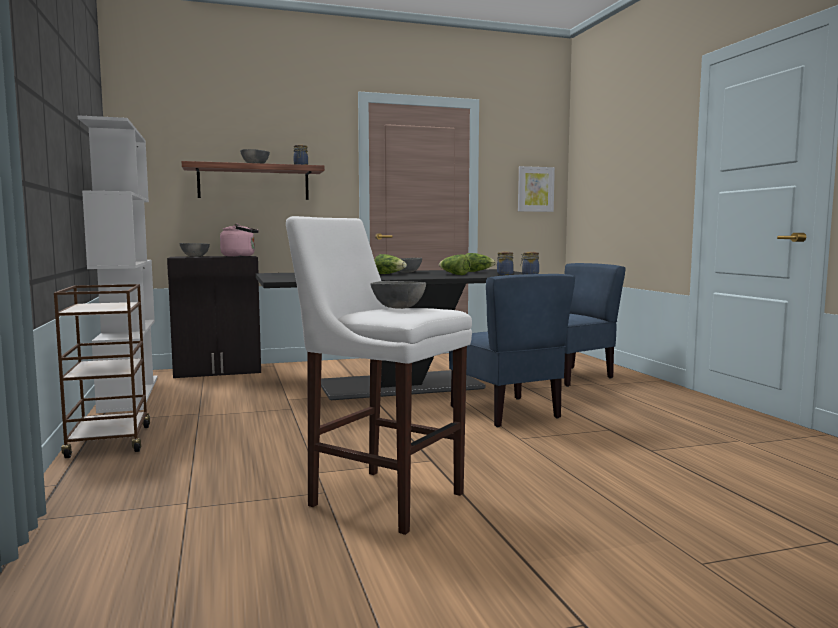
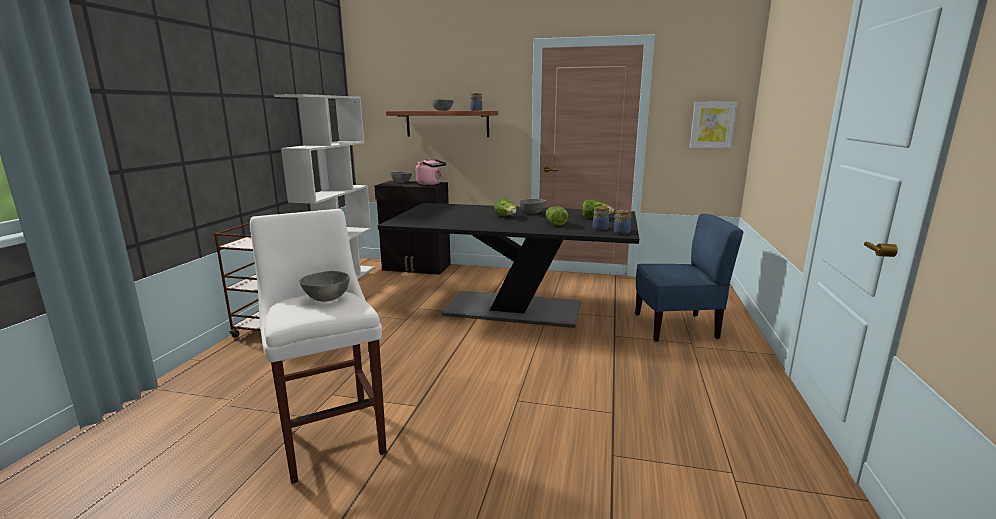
camera: 30 degrees right, 10 degrees up
blue chair [449,274,575,427] -> none

